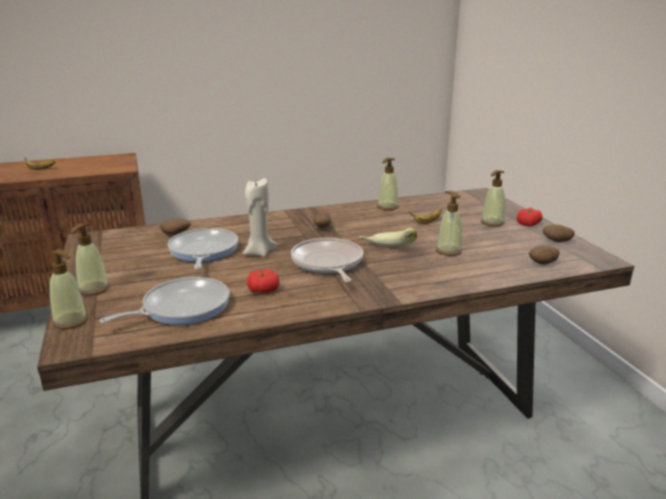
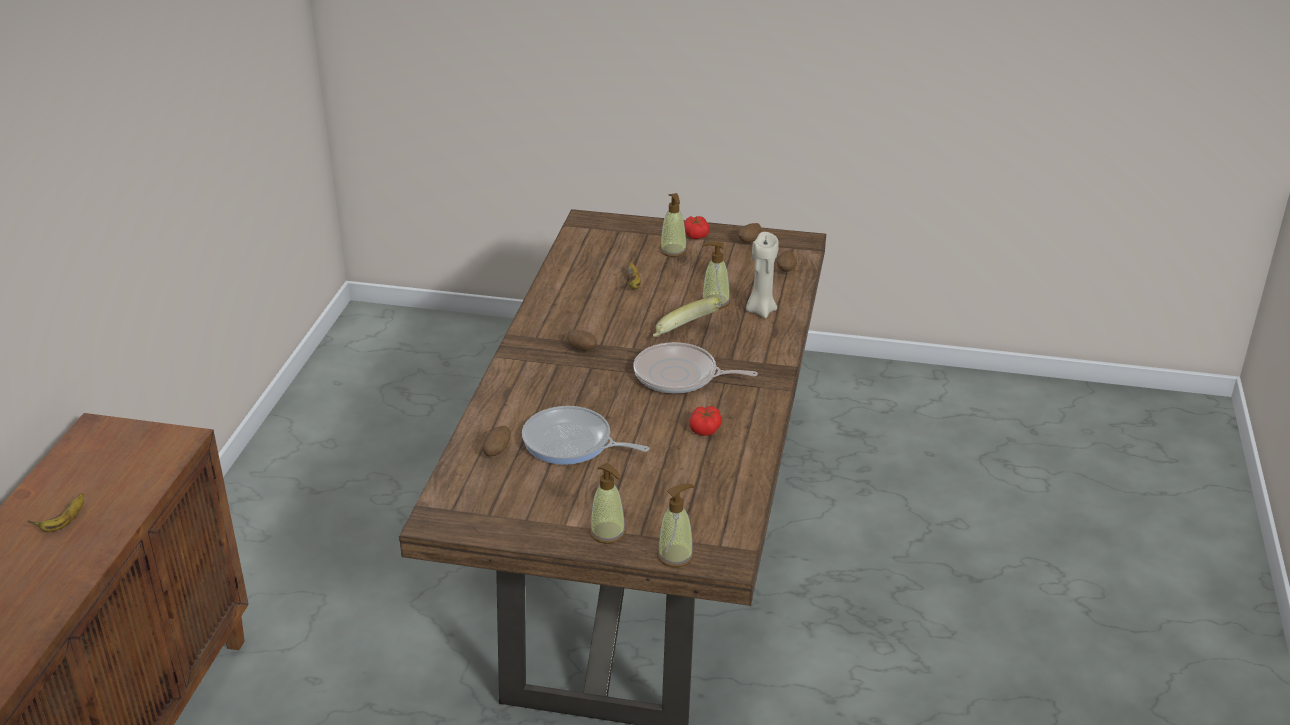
camera: 60 degrees left, 10 degrees up
frying pan [99,277,230,325] -> none
beige candle [243,178,277,257] -> beige candle moved to [746,232,779,318]
soap dispenser [377,158,399,210] -> none

